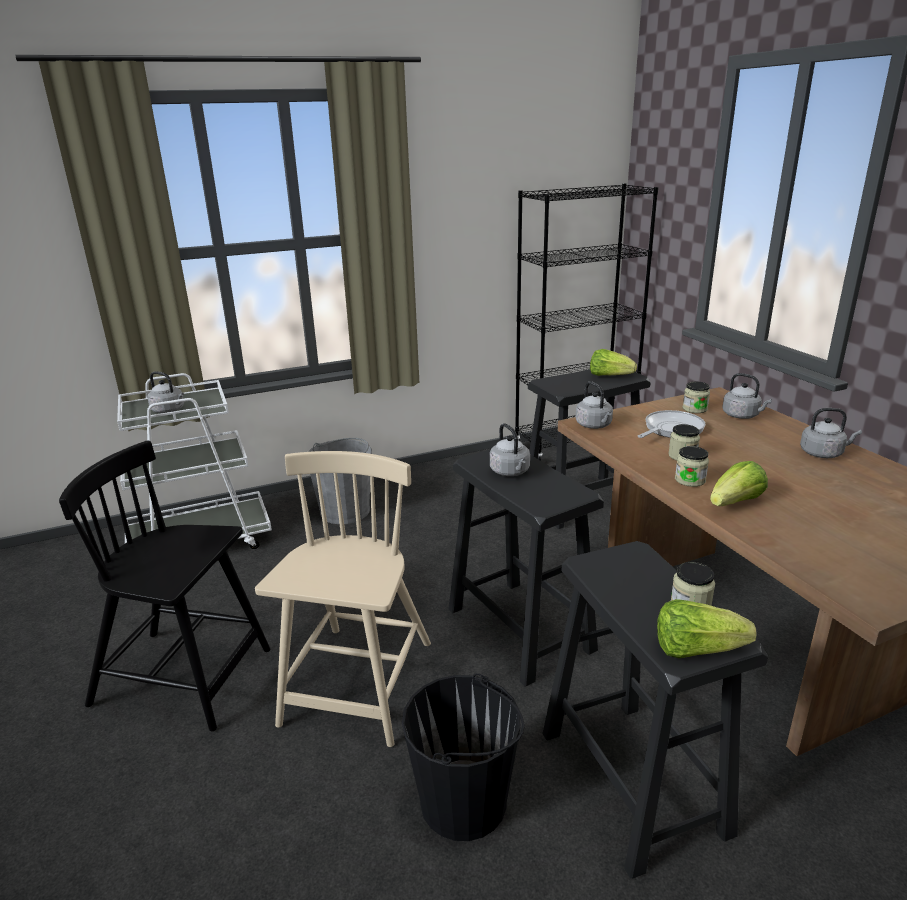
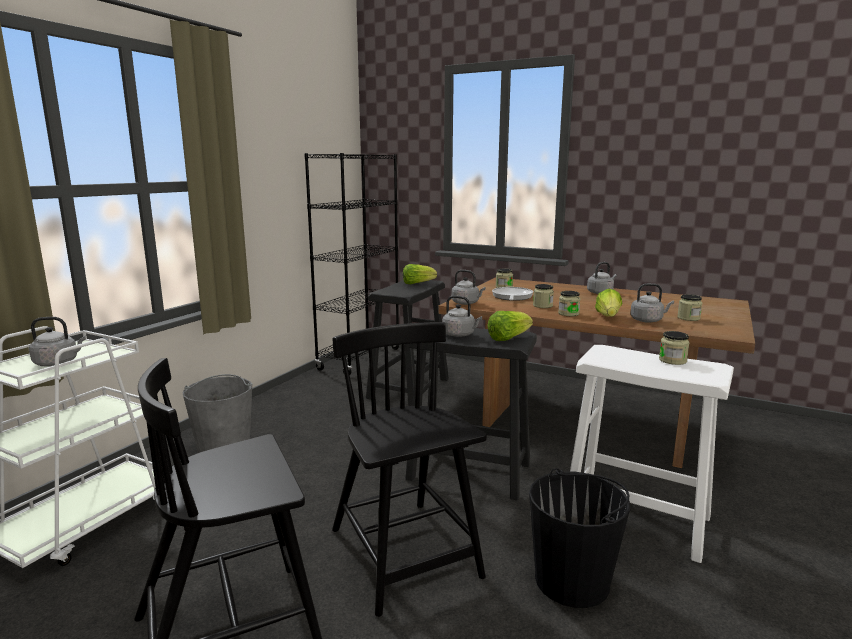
camera: 40 degrees left, 10 degrees down
beige chair [255,451,431,747] -> black chair [332,322,487,617]
black stool [542,541,768,879] -> white stool [570,345,734,563]
lettuce [657,599,756,658] -> lettuce moved to [488,311,533,341]
grey kettle [722,373,772,419] -> grey kettle moved to [630,283,674,323]
none -> jar [677,294,702,321]

